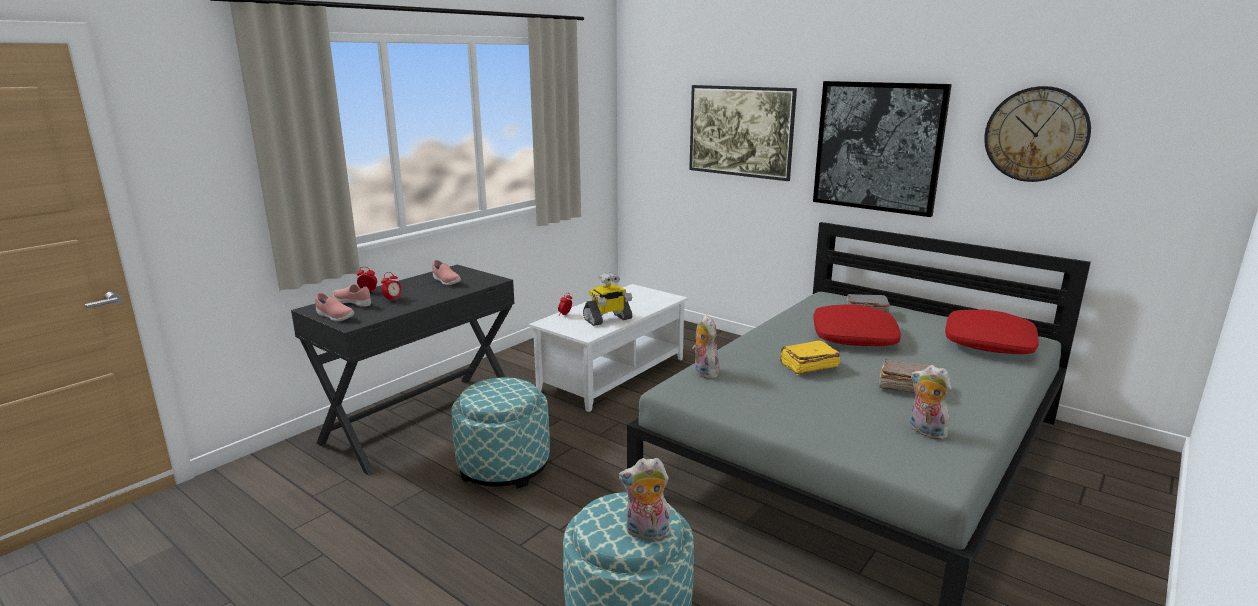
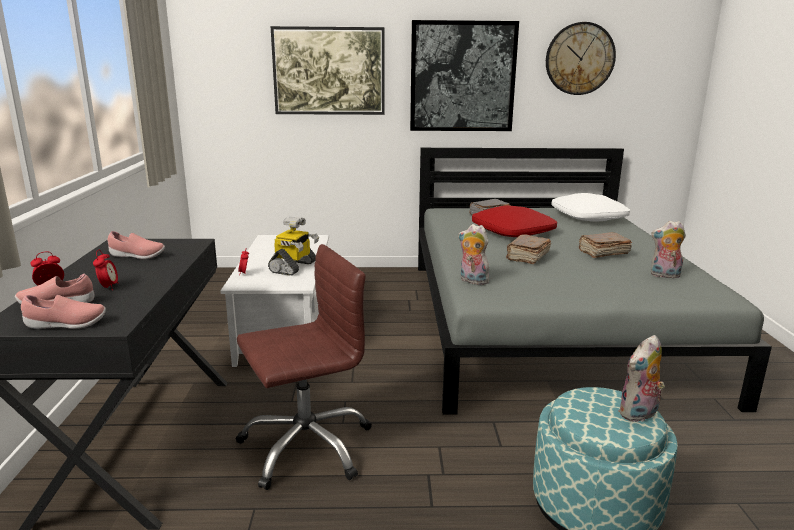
camera: 40 degrees left, 0 degrees up
ottoman [451,377,550,489] -> brown office chair [236,244,372,490]
yellow book [780,340,841,375] -> brown book [506,234,551,264]
red pillow [945,309,1039,354] -> white pillow [551,193,630,222]

